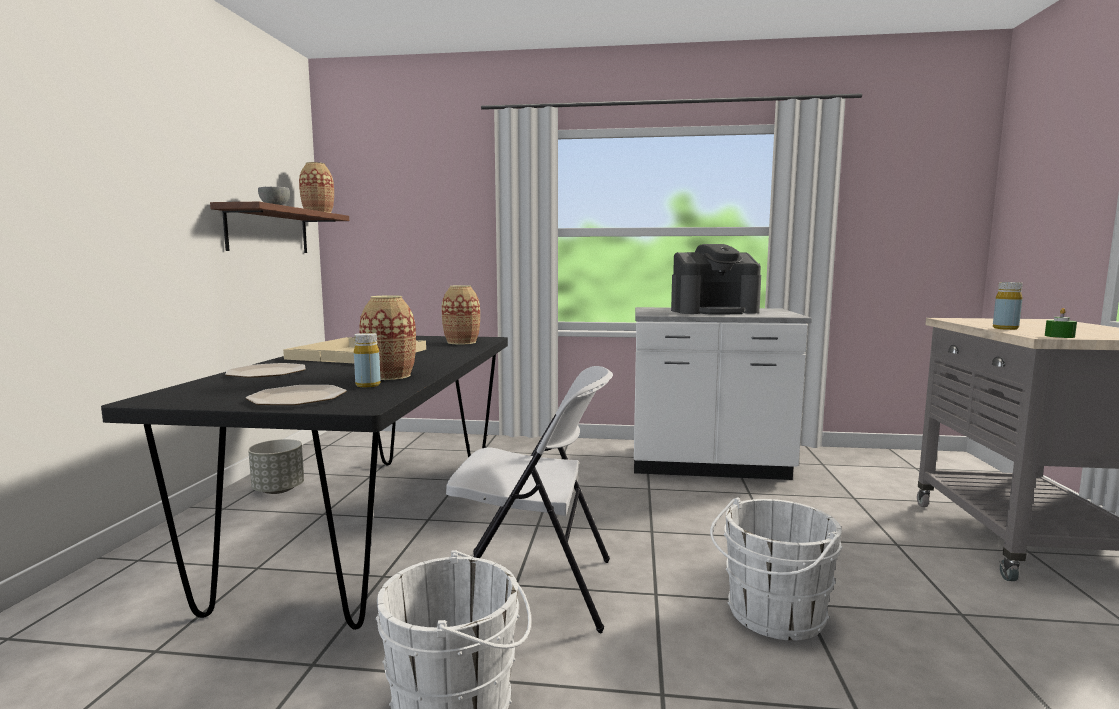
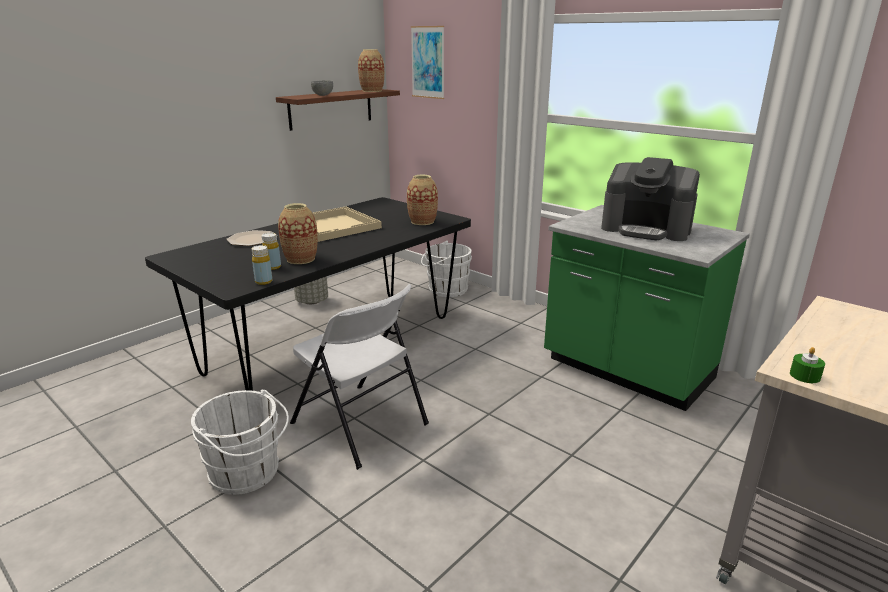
camera: 35 degrees right, 15 degrees up
plate [246,385,347,405] -> none
white counter [634,307,812,480] -> green counter [544,205,750,411]
white bucket [710,497,843,640] -> white bucket moved to [421,241,472,297]
yellow bottle [993,282,1023,330] -> yellow bottle moved to [252,245,272,285]
none -> picture [411,26,444,99]

